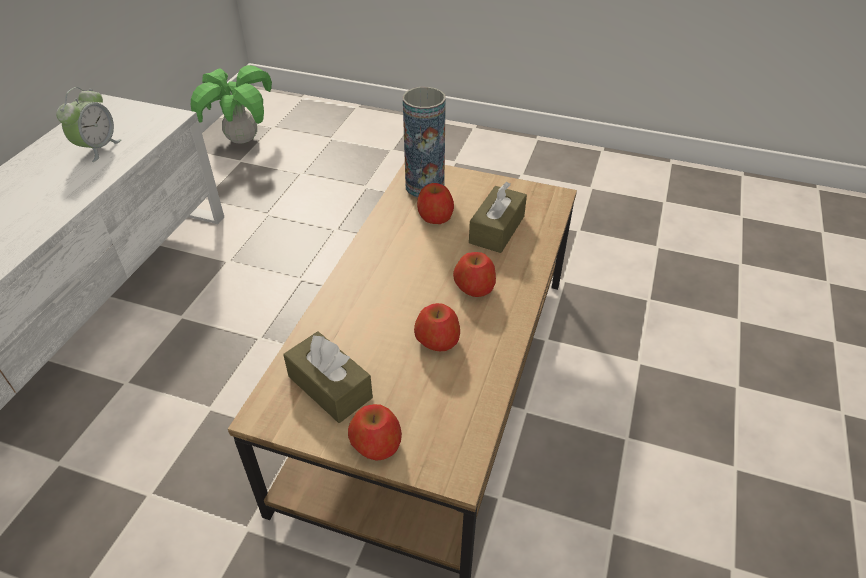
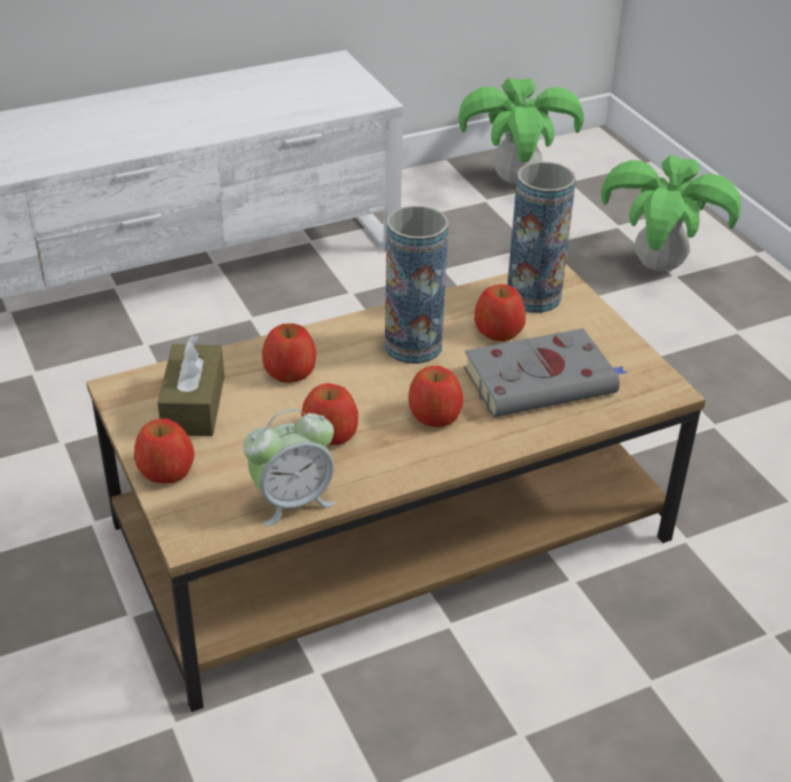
camera: 45 degrees right, 5 degrees down
alarm clock [56,87,121,162] -> alarm clock moved to [243,409,336,526]
brown tissue box [469,182,527,253] -> grey book [464,328,628,417]
none -> apple [262,323,316,383]
none -> vase [385,206,448,364]
none -> potted plant [601,155,741,271]

